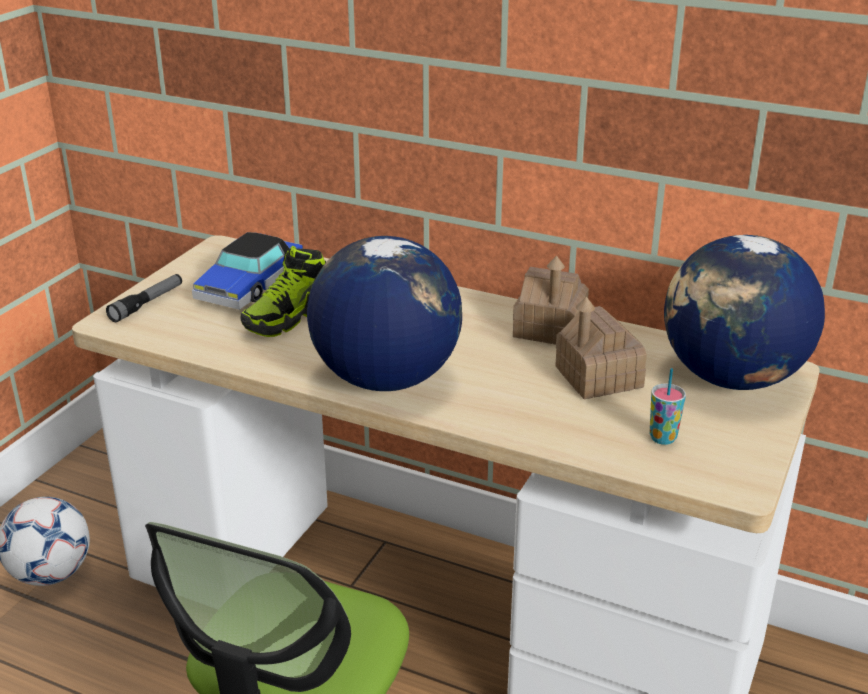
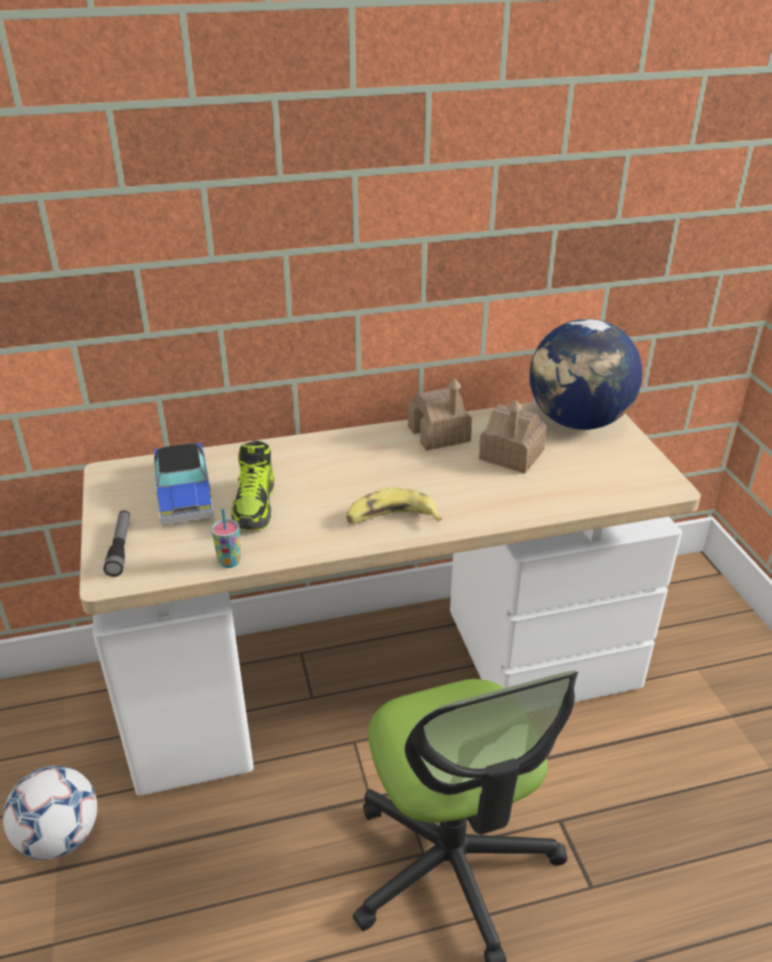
camera: 40 degrees left, 5 degrees up
globe [307,236,462,391] -> banana [346,487,442,524]
cup [650,368,686,445] -> cup moved to [211,509,241,568]

